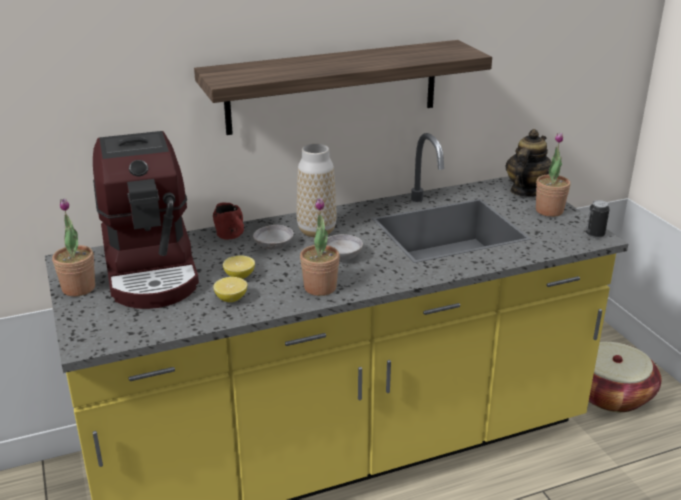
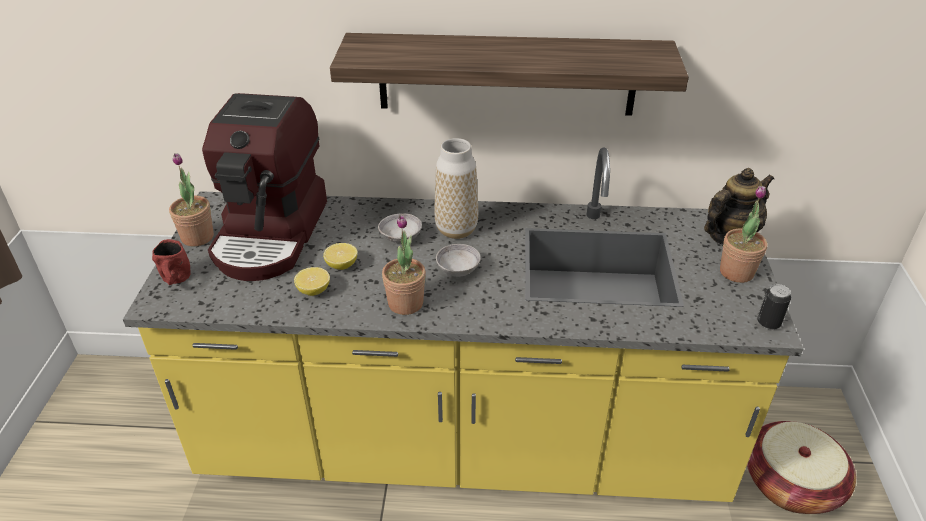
camera: 25 degrees right, 10 degrees up
red mug [213,202,244,239] -> red mug moved to [152,239,191,285]

